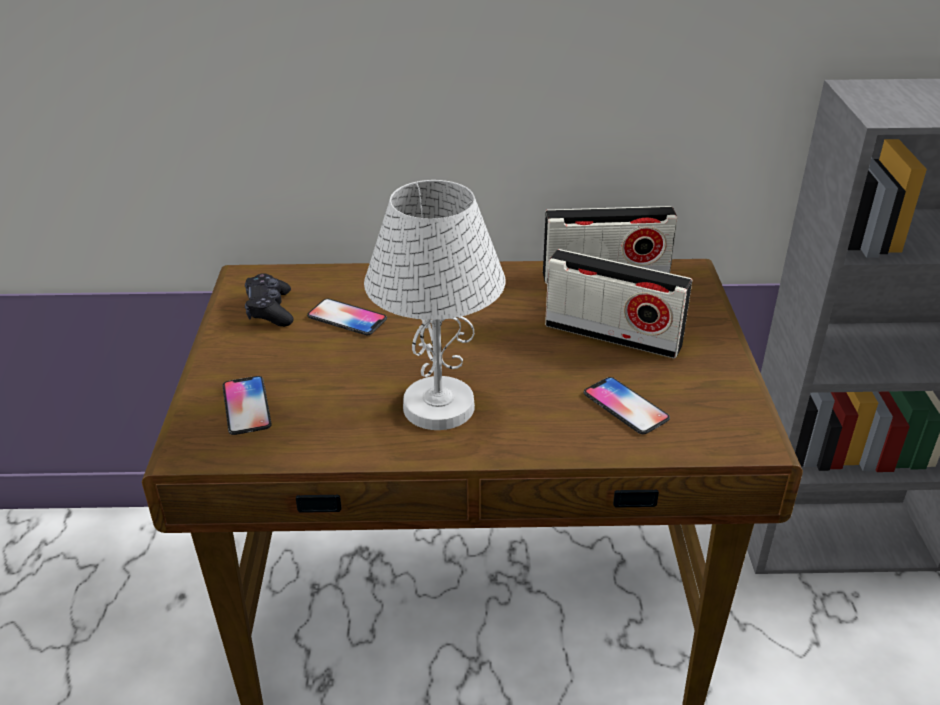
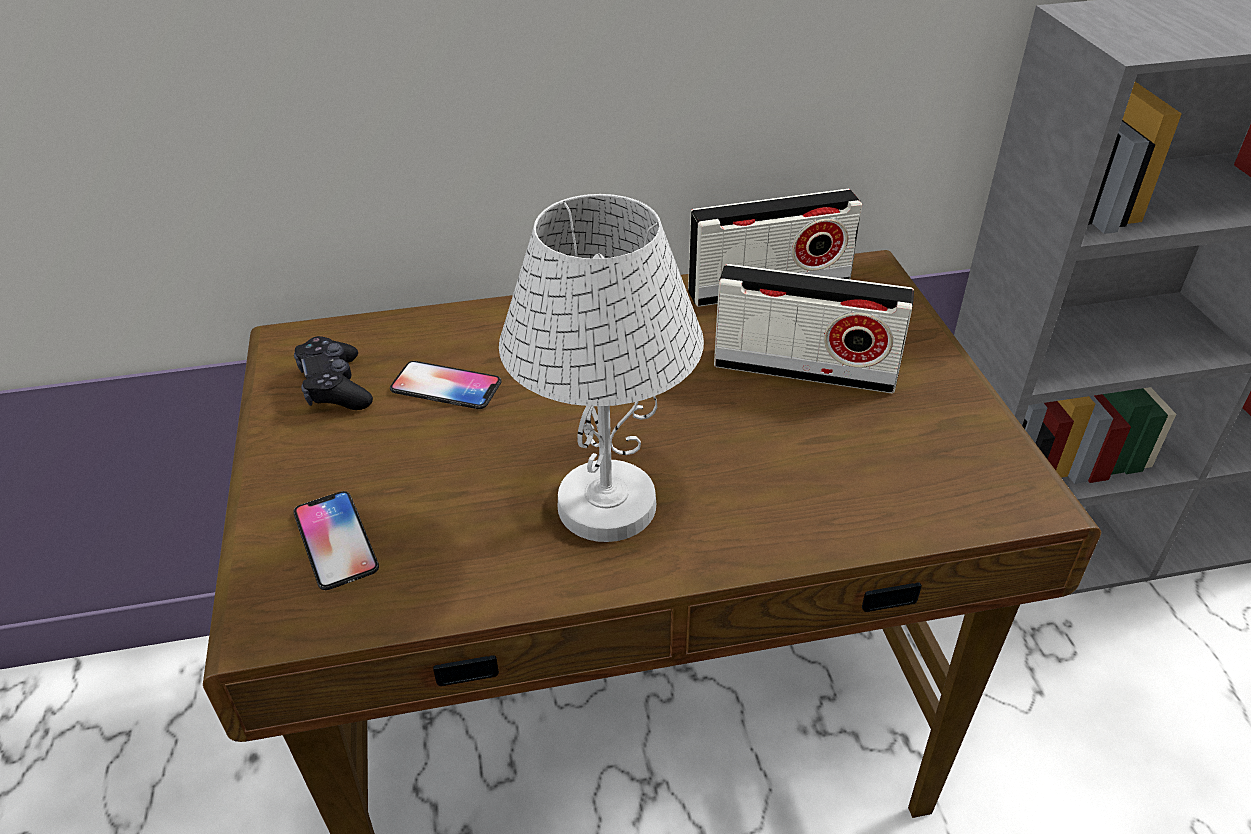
camera: 10 degrees left, 5 degrees up
phone [584,377,670,435] -> none

